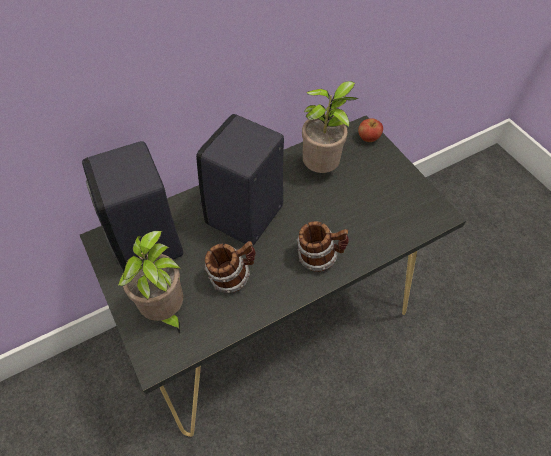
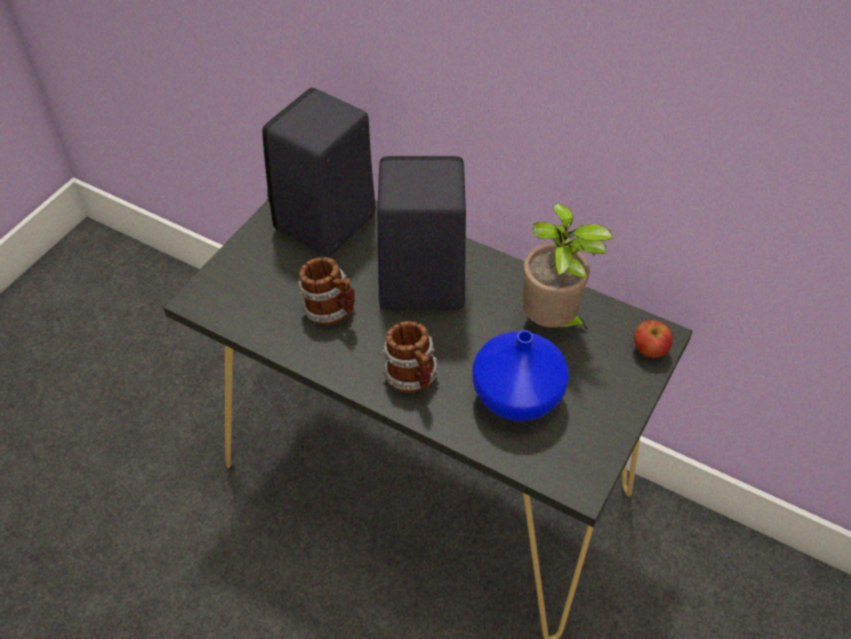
camera: 60 degrees right, 5 degrees down
potted plant [118,231,183,334] -> none
none -> blue vase [472,330,569,422]

